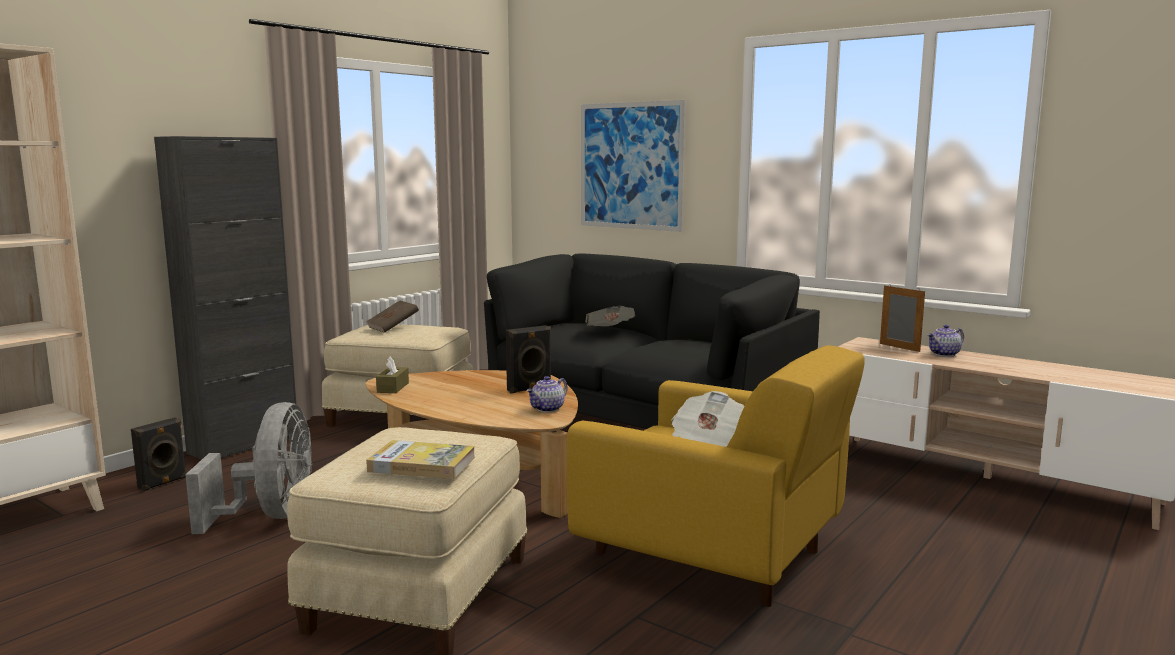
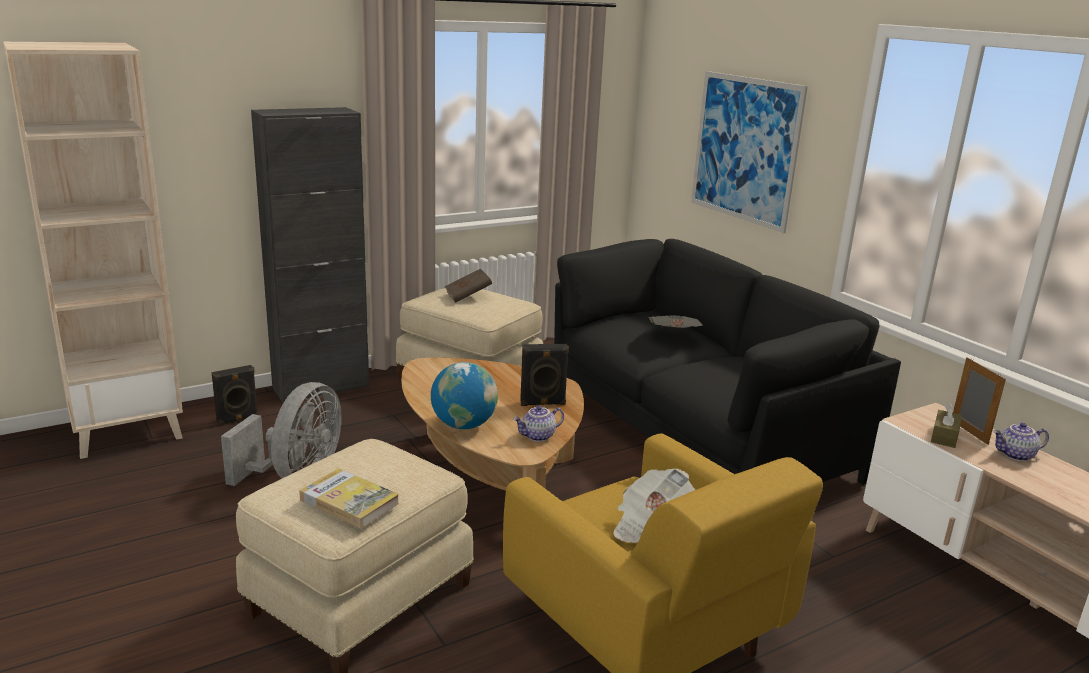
camera: 20 degrees right, 10 degrees up
brown tissue box [376,356,409,393] -> brown tissue box moved to [931,403,962,448]
none -> globe [431,362,498,429]

